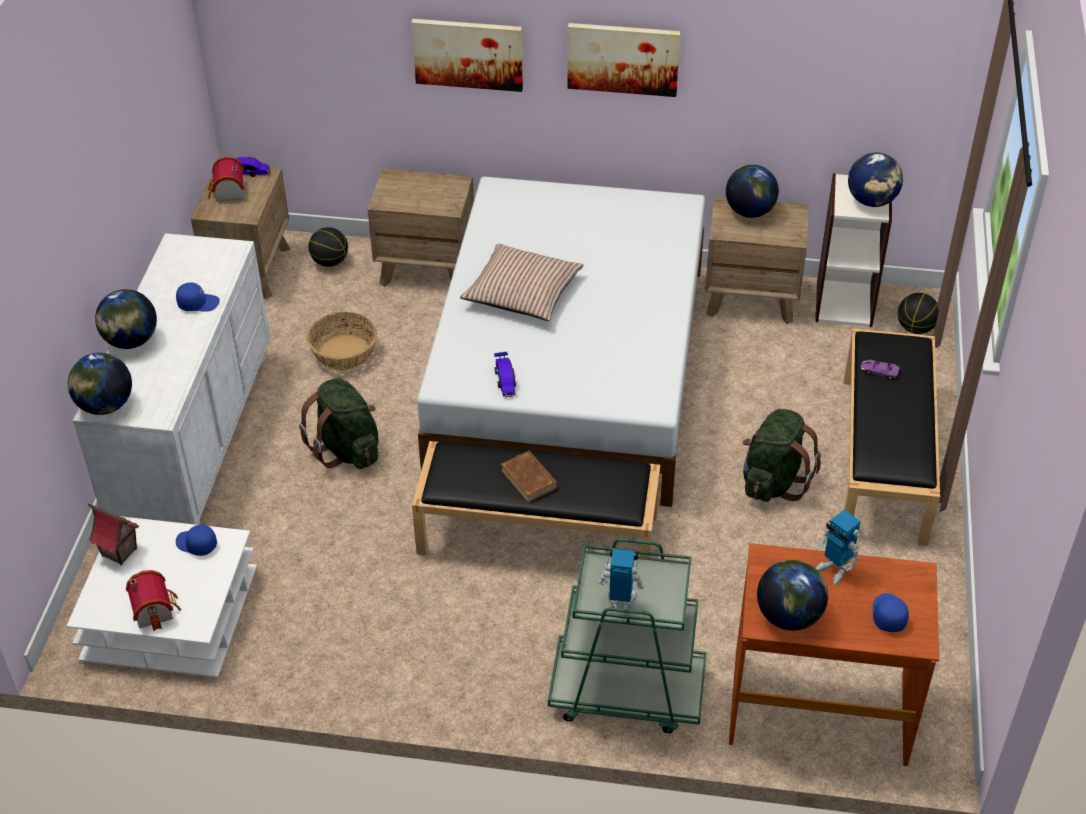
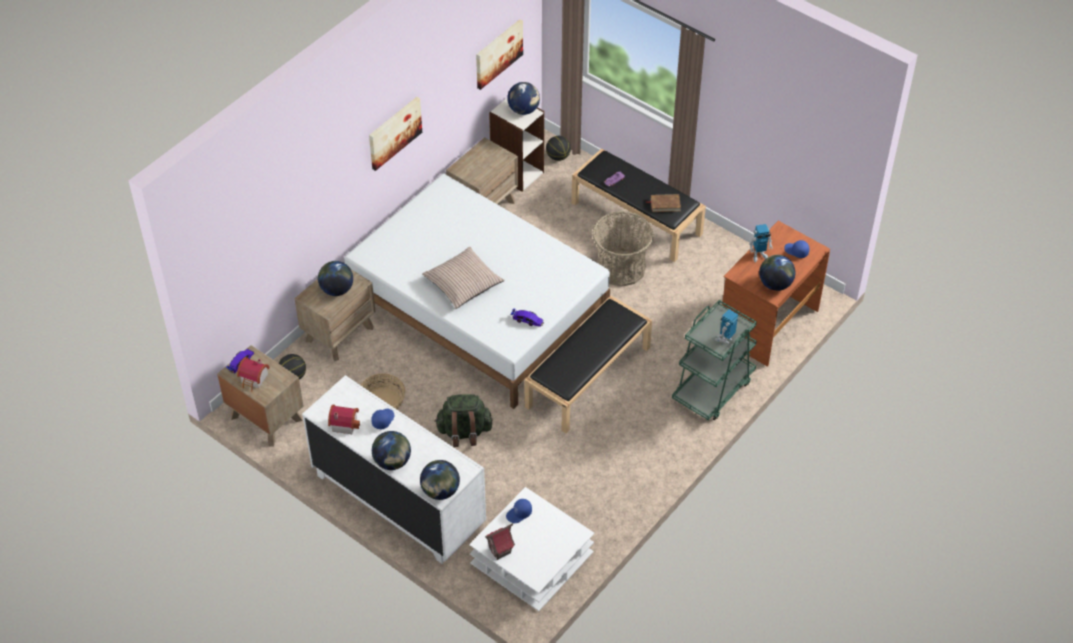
camera: 60 degrees left, 5 degrees up
toy house [126,570,181,631] -> toy house moved to [328,405,360,434]
picture [411,19,523,92] -> picture moved to [476,19,523,90]
brown book [501,451,558,503] -> brown book moved to [646,194,681,212]
globe [726,165,779,218] -> globe moved to [318,261,353,296]
green backpack [743,409,821,502] -> basket [592,211,654,287]

